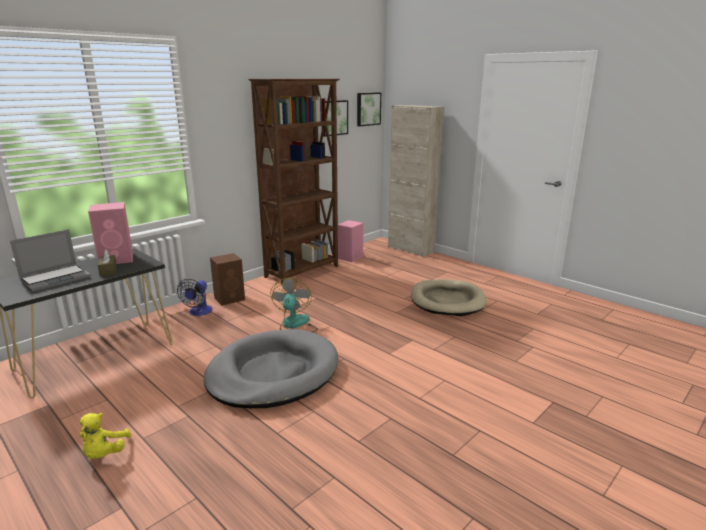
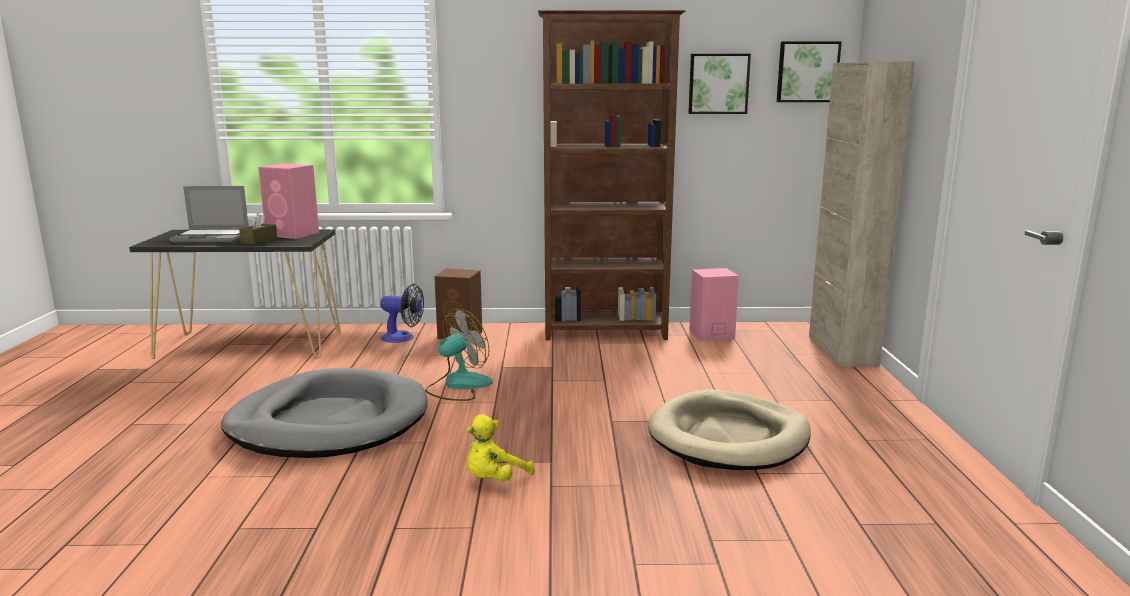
camera: 45 degrees right, 5 degrees down
yellow plush toy [80,413,132,459] -> yellow plush toy moved to [466,414,535,481]
fan [177,279,213,316] -> fan turned 135 degrees counterclockwise [380,284,424,343]

